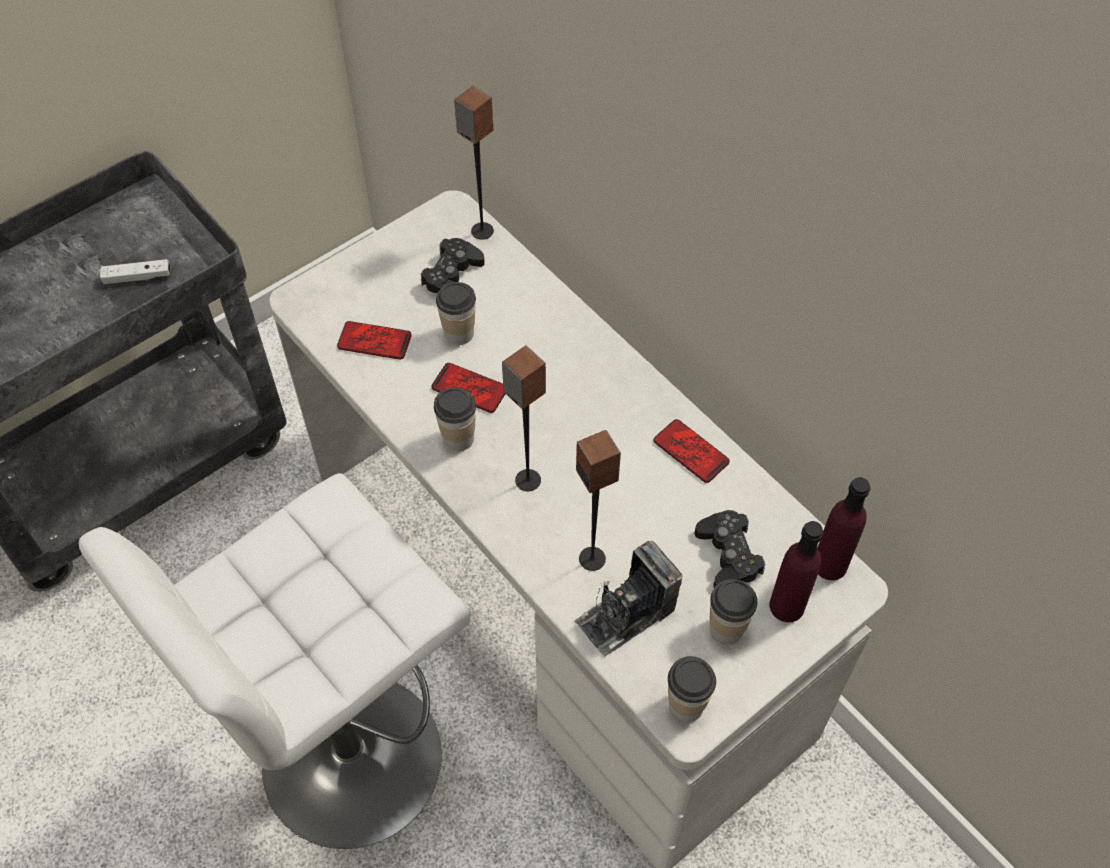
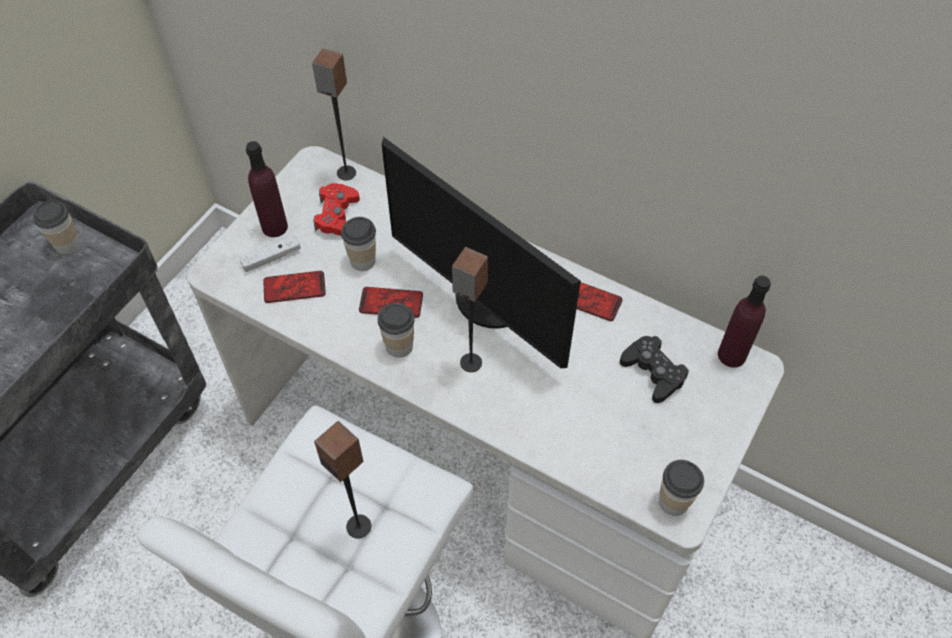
camera: 20 degrees left, 0 degrees up
white game controller [100,259,170,284] -> white game controller moved to [239,235,301,272]
black game controller [421,238,485,293] -> red game controller [313,183,360,236]
camera [574,540,682,657] -> none
speaker [576,430,621,571] -> speaker moved to [314,420,371,539]
cup [710,579,757,644] -> cup moved to [33,200,80,254]
purple bottle [769,521,823,622] -> purple bottle moved to [246,141,288,237]
none -> monitor [382,137,581,368]

